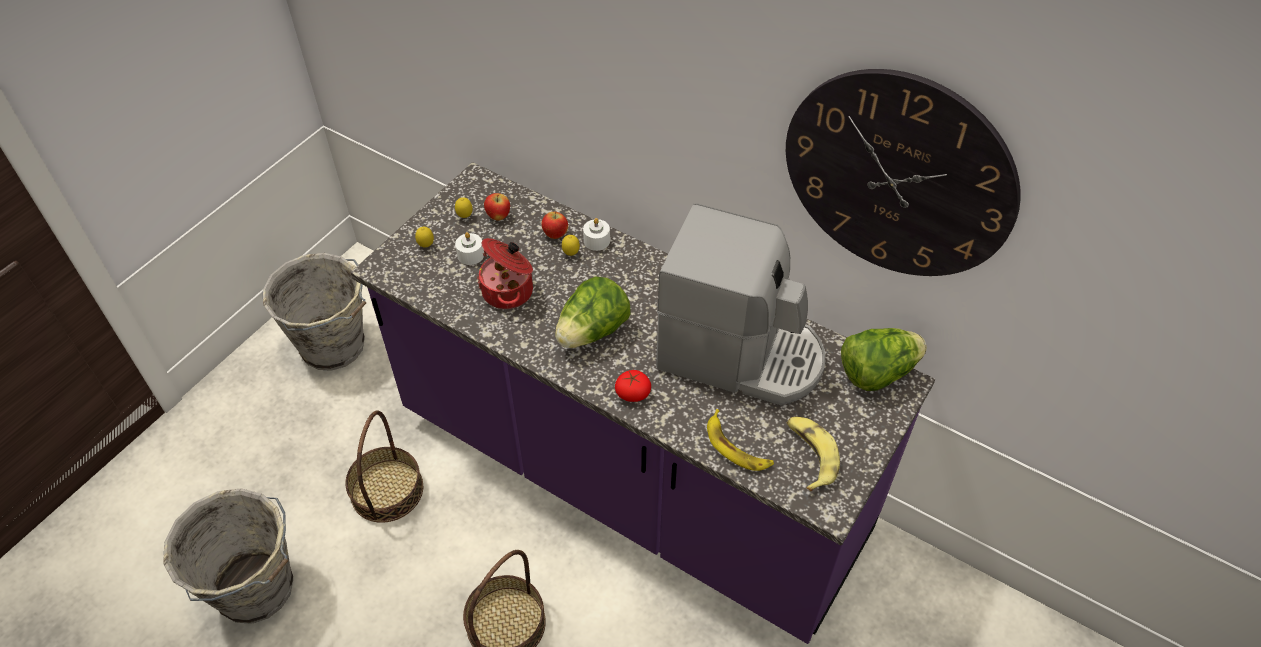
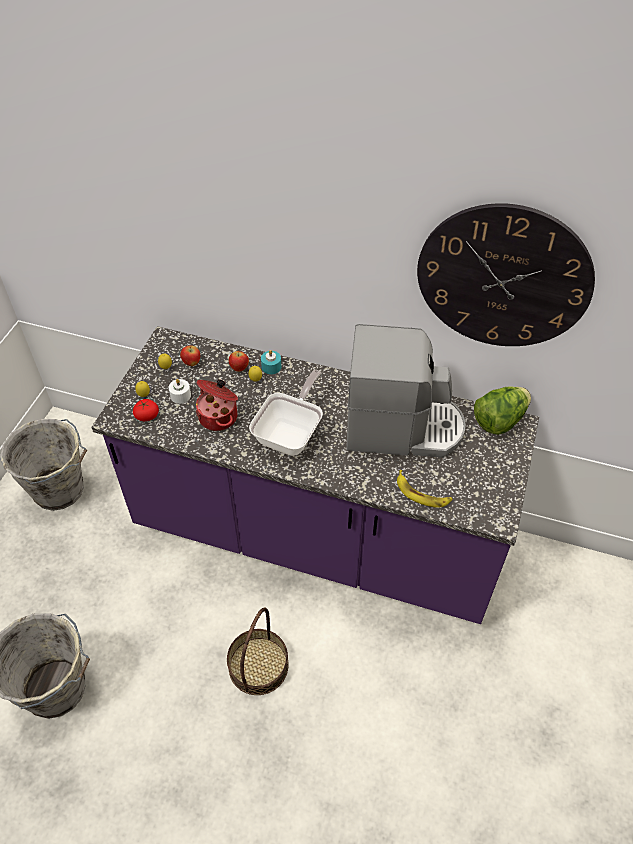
camera: 15 degrees left, 0 degrees up
basket [345,410,423,523] -> none
lettuce [555,276,630,348] -> frying pan [249,370,323,456]
white candle [583,218,610,251] -> turquoise candle [261,350,281,374]
tomato [615,370,651,402] -> tomato moved to [133,399,159,421]
banana [787,417,840,492] -> none

